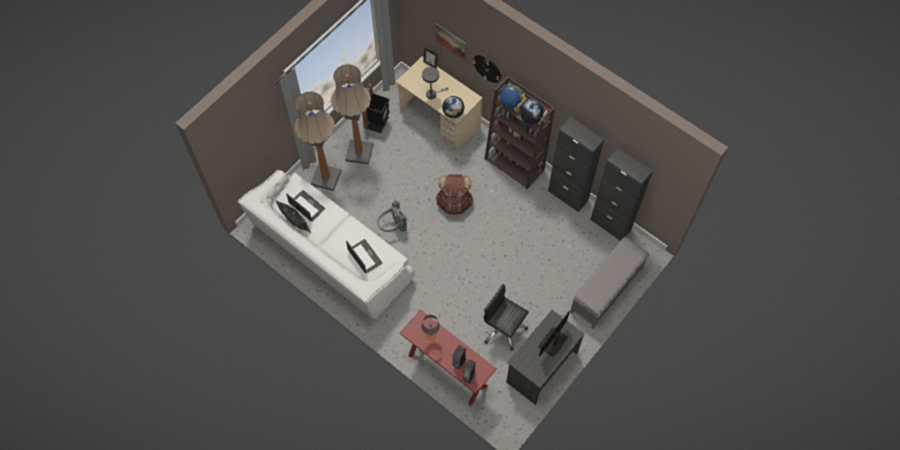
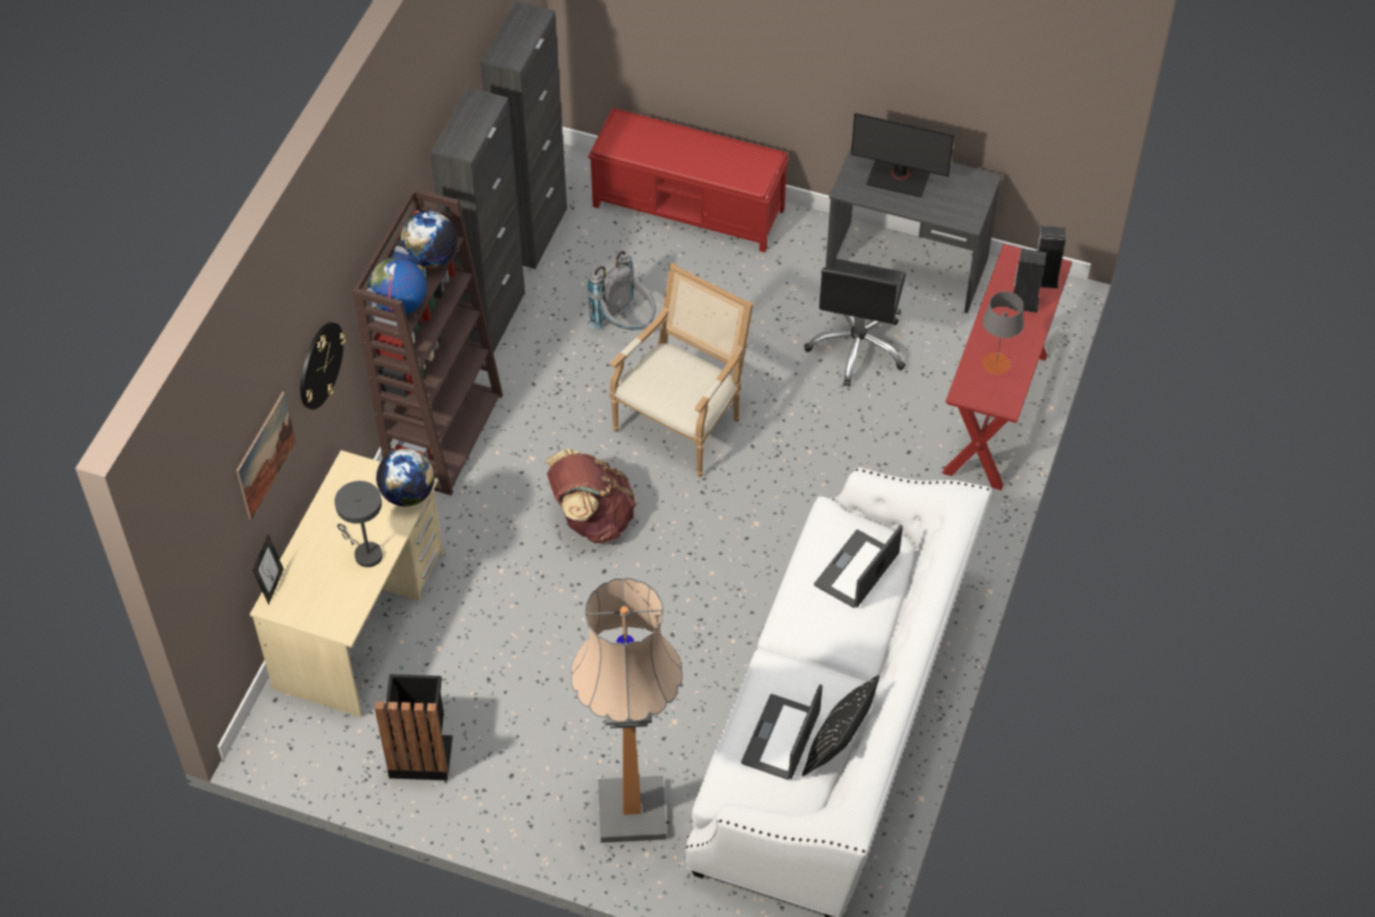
camera: 110 degrees left, 10 degrees down
floor lamp [331,64,373,165] -> none
grey backpack [377,200,407,232] -> grey backpack moved to [587,251,656,330]
grey bench [570,237,650,329] -> red bench [588,108,789,253]
none -> armchair [609,263,753,477]

